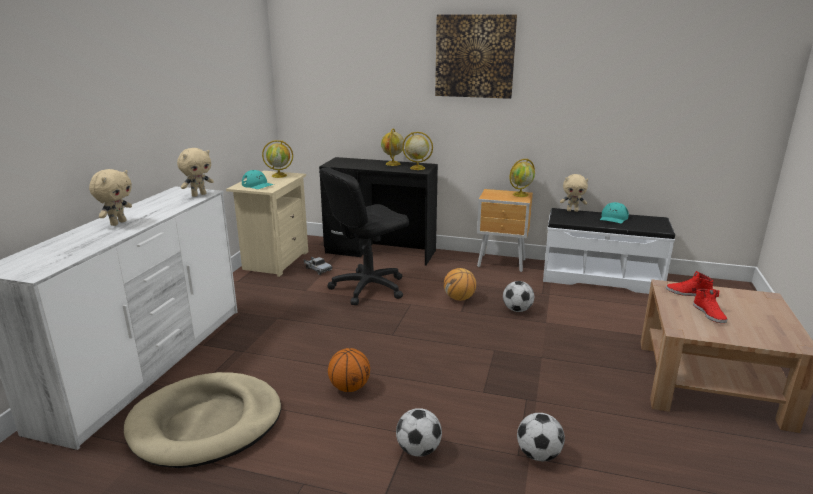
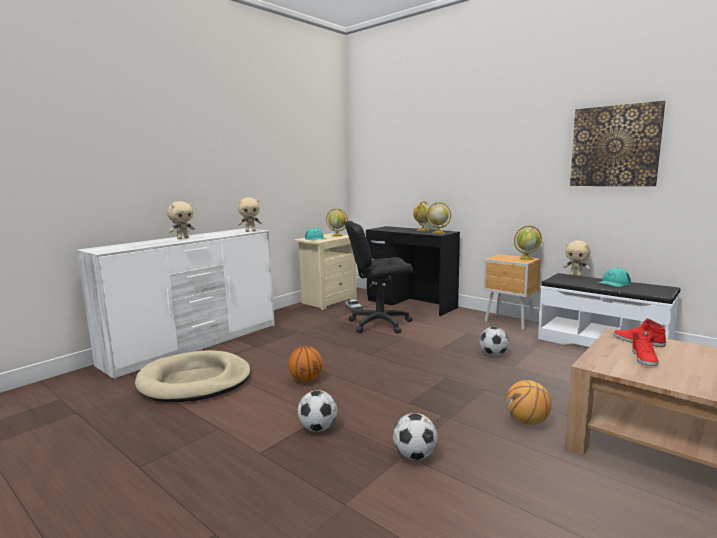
camera: 25 degrees right, 10 degrees down
picture [435,15,517,99] -> picture moved to [570,101,665,186]
basketball [444,268,476,301] -> basketball moved to [506,380,552,425]

